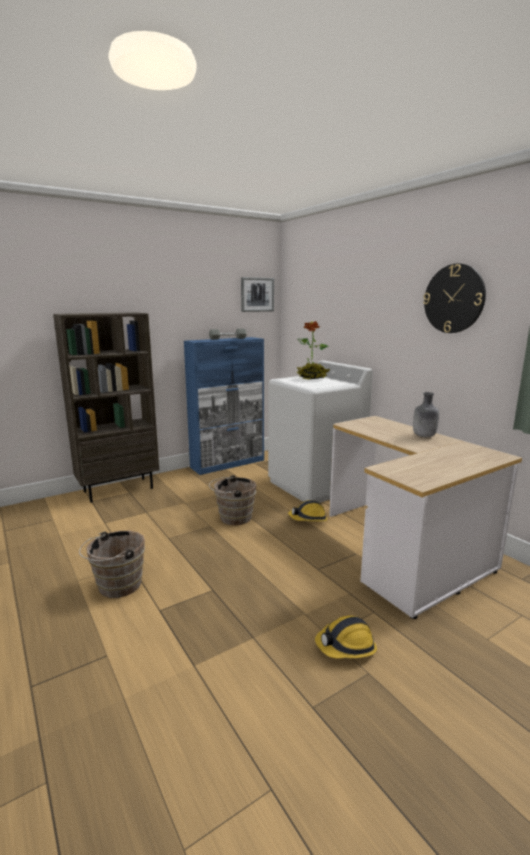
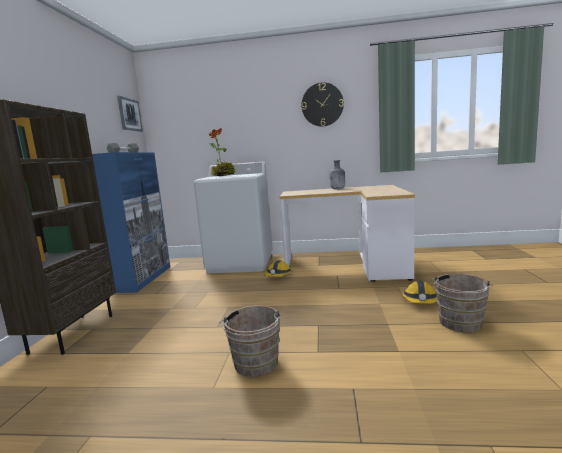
camera: 50 degrees left, 5 degrees down
brown bucket [209,475,257,525] -> brown bucket moved to [431,274,493,332]

